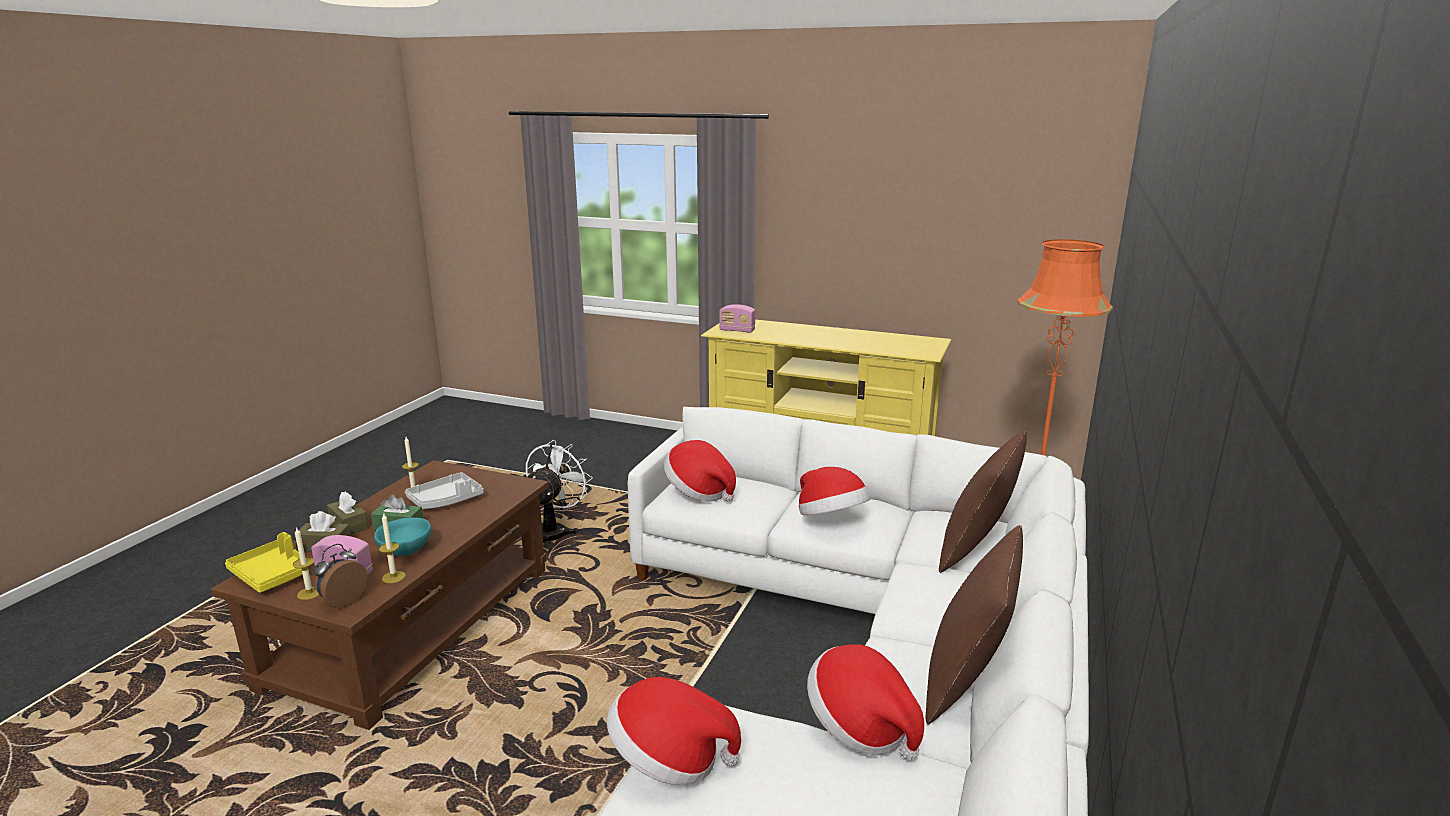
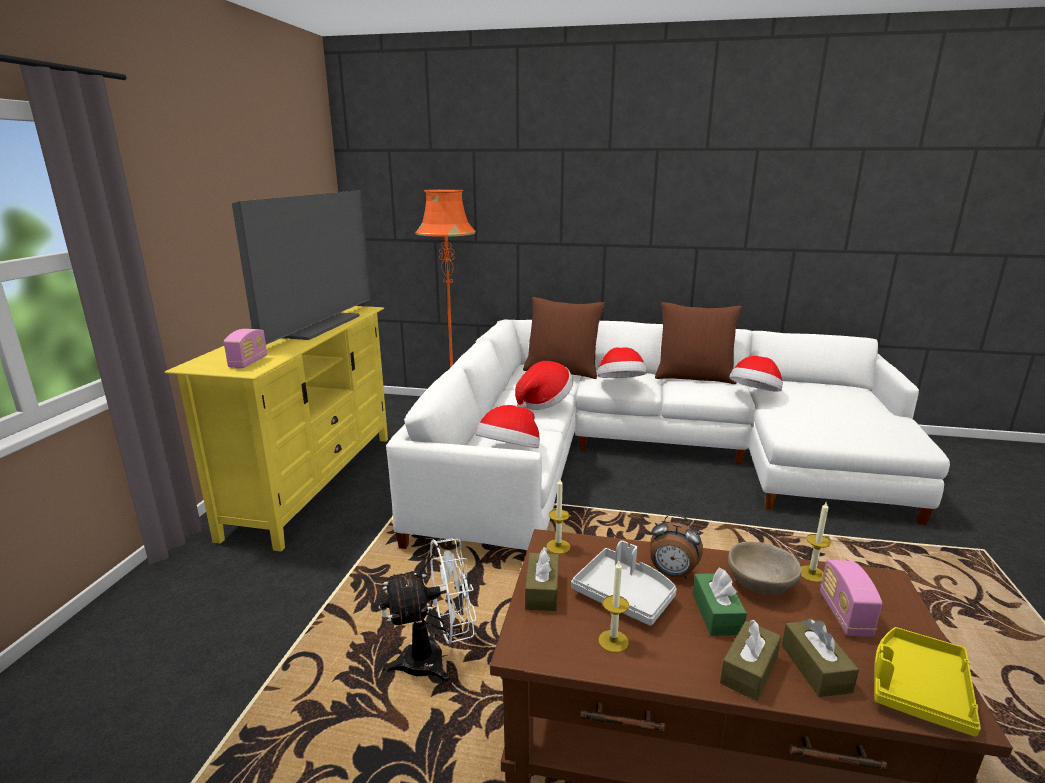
camera: 100 degrees left, 0 degrees up
candle [293,527,319,600] -> candle moved to [546,479,570,554]
alarm clock [313,544,368,608] -> alarm clock moved to [650,514,703,579]
turquoise bowl [374,517,431,556] -> beige bowl [728,542,802,595]
white fan [526,440,593,543] -> white fan turned 150 degrees clockwise [379,538,476,683]
hat [607,677,741,785] -> hat moved to [597,347,647,378]
none -> television [232,190,371,345]
none -> brown tissue box [525,547,559,611]

